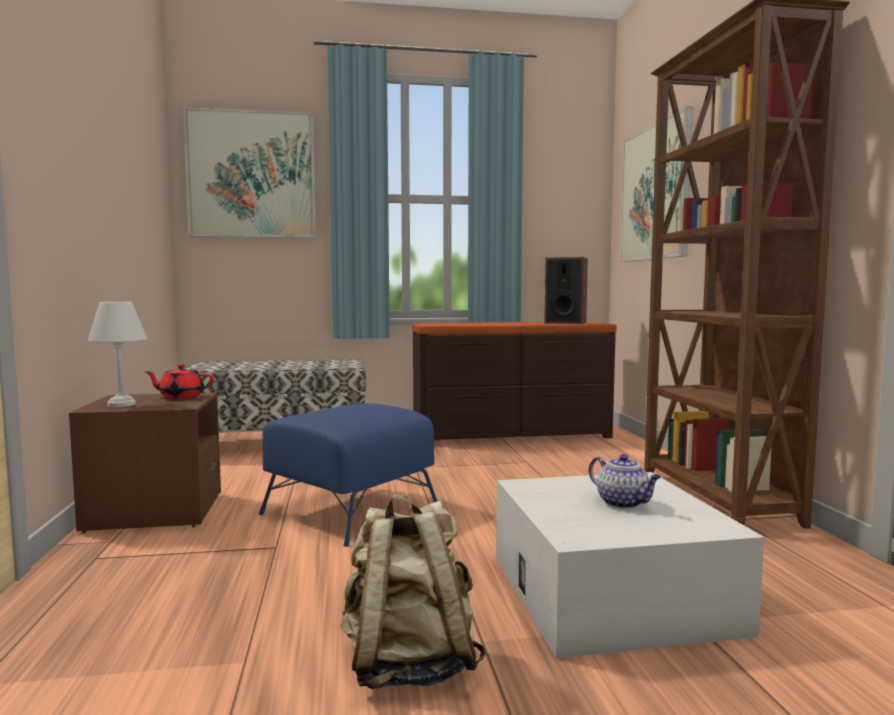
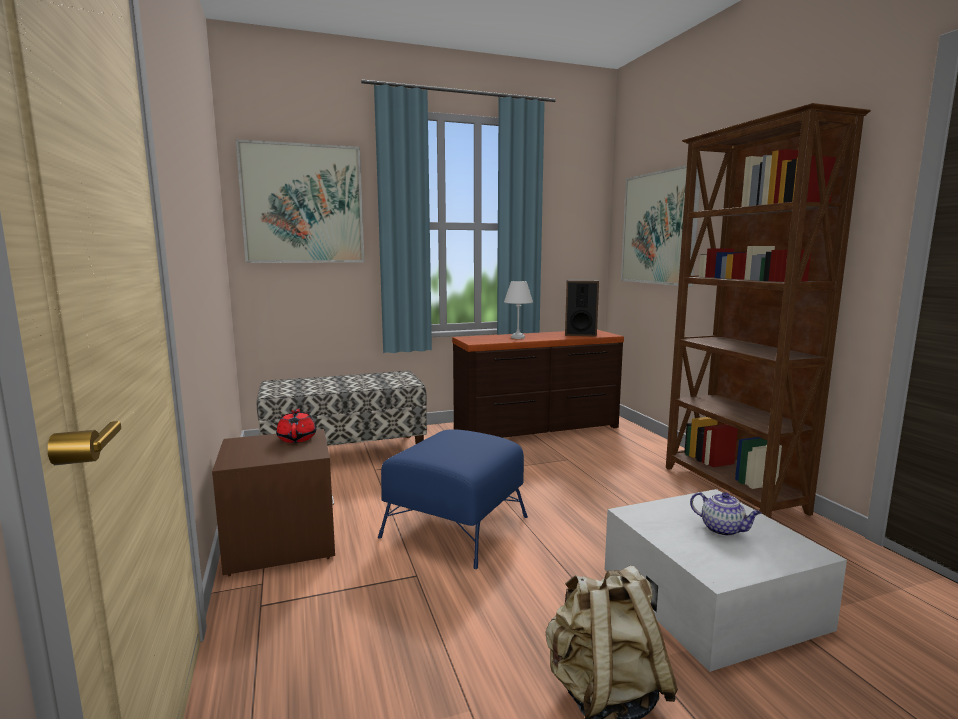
camera: 10 degrees left, 5 degrees up
white table lamp [88,302,147,407] -> white table lamp moved to [504,281,533,339]
red teapot [145,364,214,399] -> red teapot turned 90 degrees clockwise [276,407,316,443]

